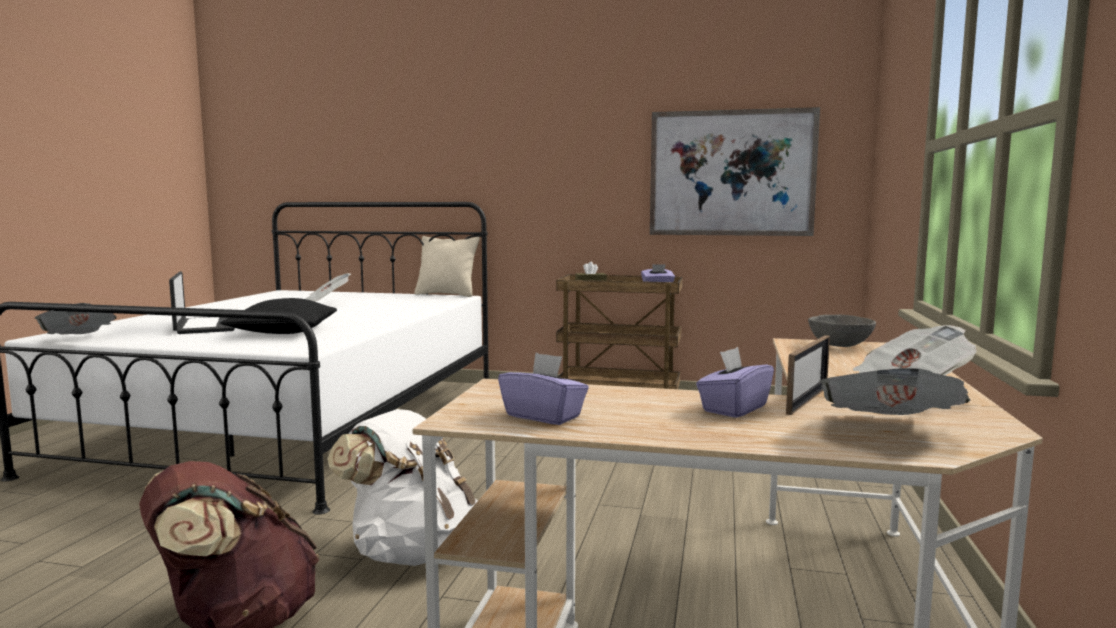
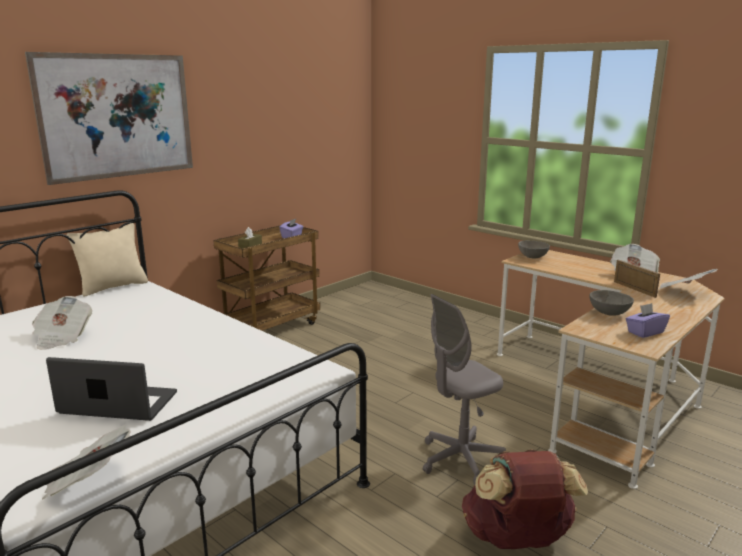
camera: 60 degrees left, 10 degrees up
black pillow [220,298,337,334] -> none
white backpack [327,409,477,566] -> grey office chair [423,294,506,485]
picture [650,107,820,236] -> picture moved to [25,52,193,185]
purple tissue box [696,347,774,418] -> none
none -> grey bowl [589,290,634,316]

